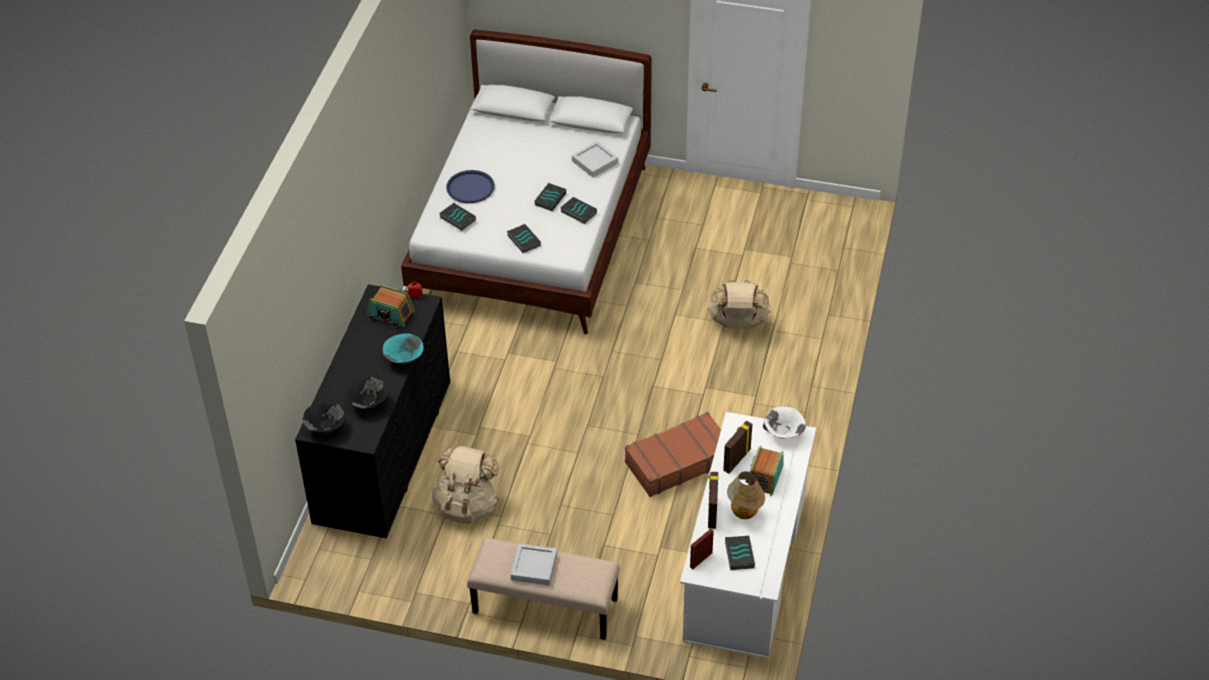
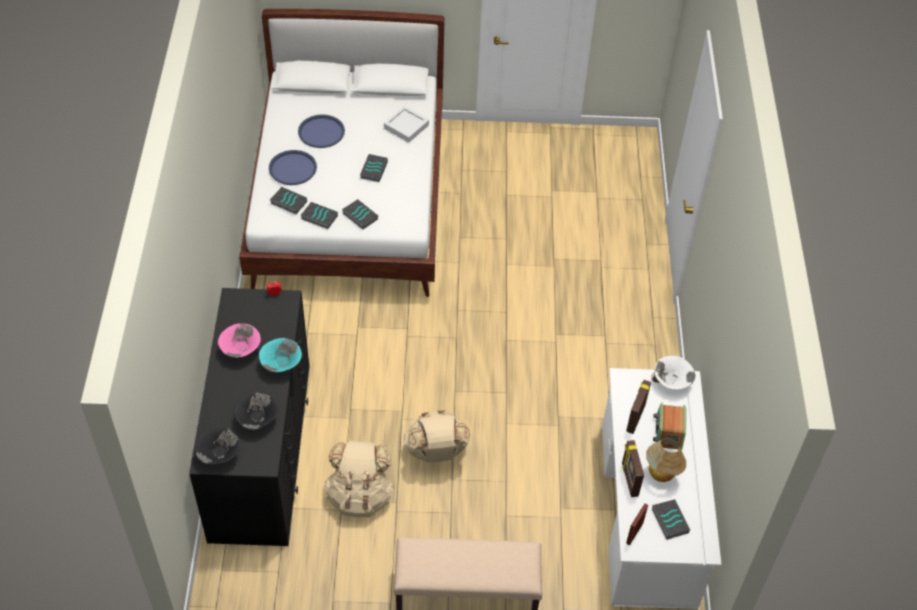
camera: 15 degrees left, 5 degrees up
radio [367,285,415,327] -> none
grey tray [510,544,557,586] -> none
book [560,197,597,224] -> book moved to [301,202,338,229]
brown suitcase [625,412,721,497] -> none
beige backpack [708,280,771,329] -> beige backpack moved to [403,411,470,463]
none -> pink bowl [218,323,261,358]
none -> blue tray [298,115,345,148]

